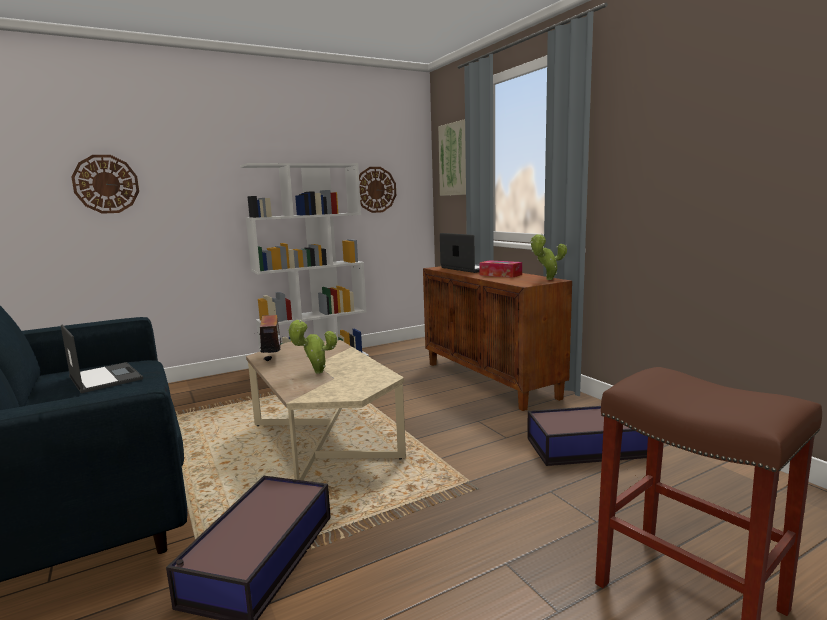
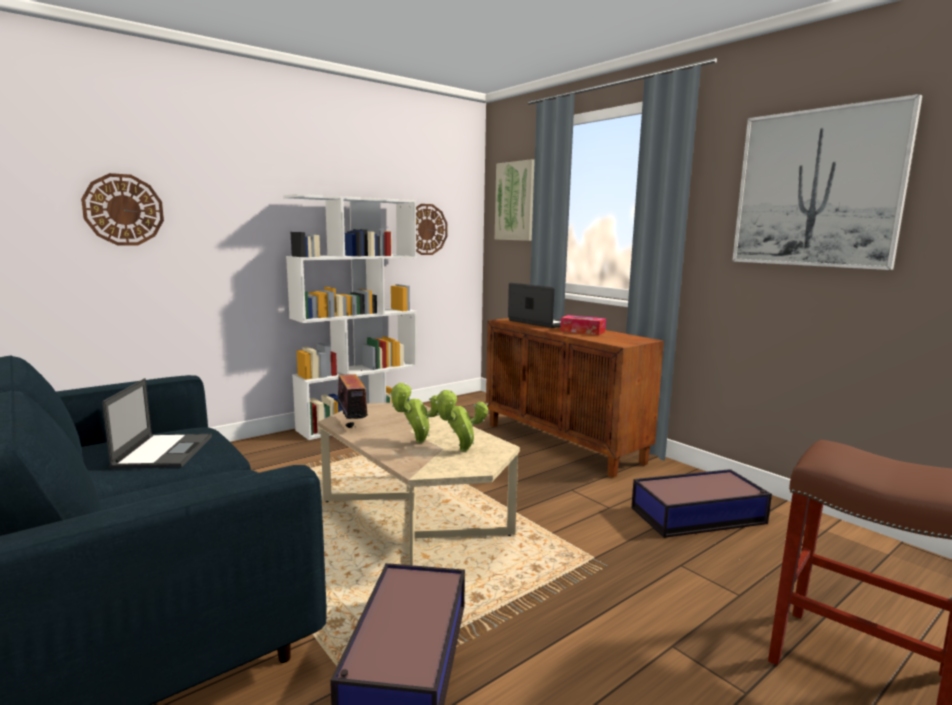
camera: 10 degrees left, 0 degrees up
laptop [61,325,143,393] -> laptop turned 45 degrees clockwise [102,378,212,469]
potted plant [531,234,567,280] -> potted plant moved to [435,390,488,452]
none -> picture [732,94,923,270]

